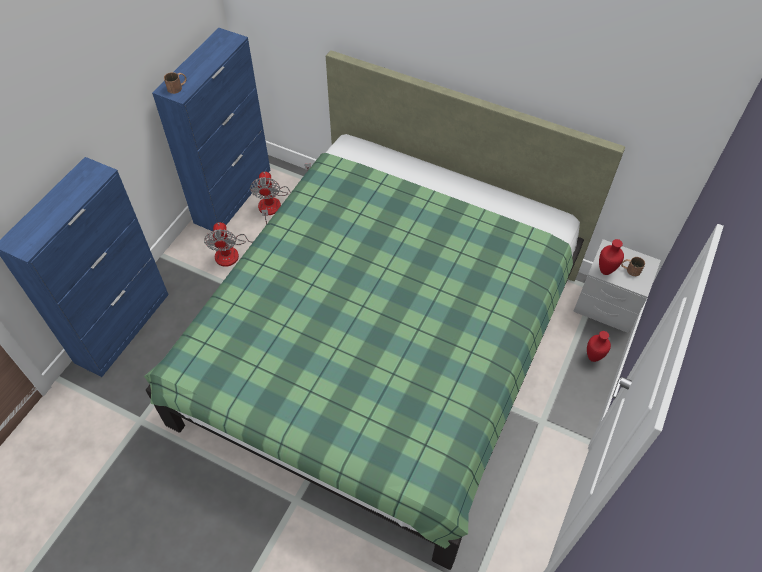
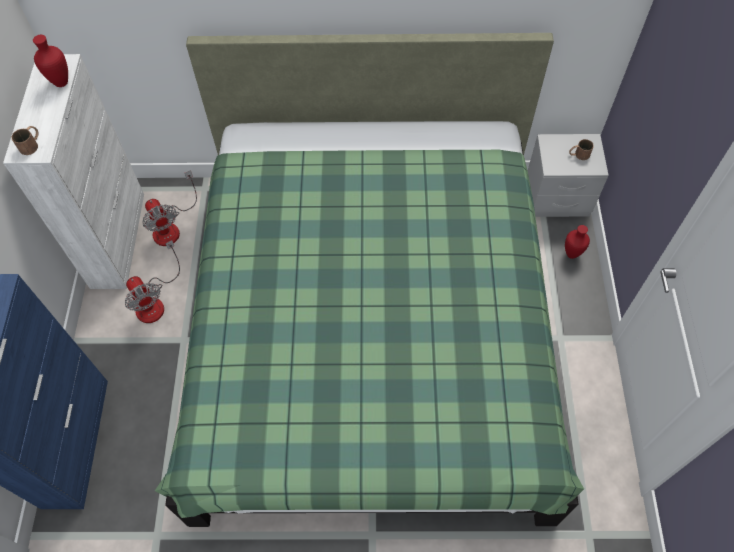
camera: 25 degrees left, 5 degrees up
blue cabinet [152,28,270,231] -> white cabinet [3,54,144,289]
red vase [599,239,624,275] -> red vase moved to [33,35,68,87]

